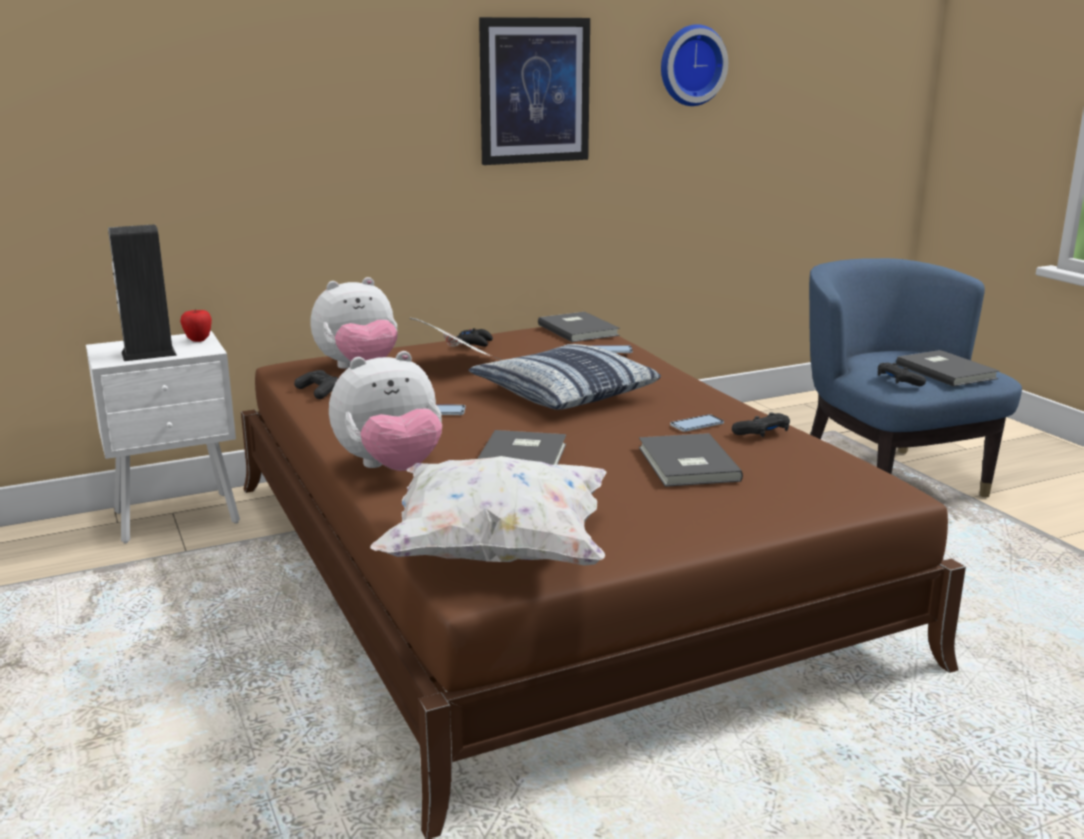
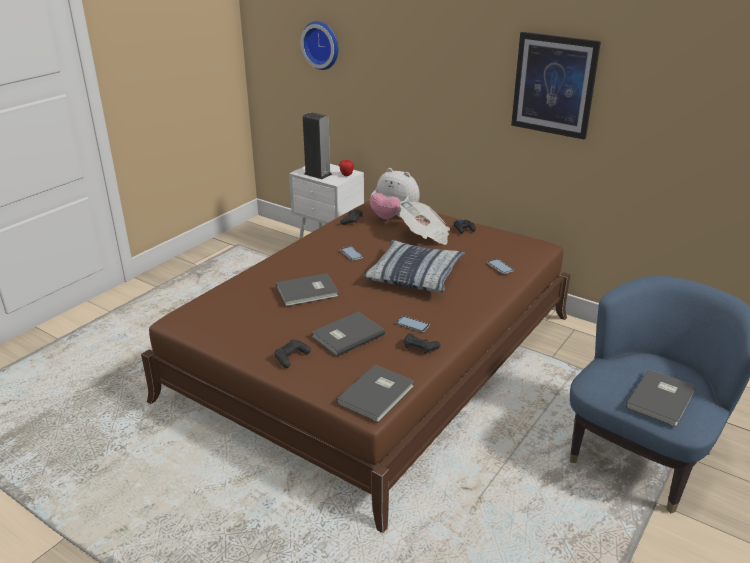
camera: 60 degrees right, 10 degrees up
plush toy [329,351,442,471] -> none
white pillow [370,456,606,566] -> none
grey book [538,312,620,342] -> grey book moved to [336,365,414,423]
wall clock [661,24,728,106] -> wall clock moved to [300,21,338,70]
black game controller [878,363,926,386] -> black game controller moved to [274,339,311,368]

